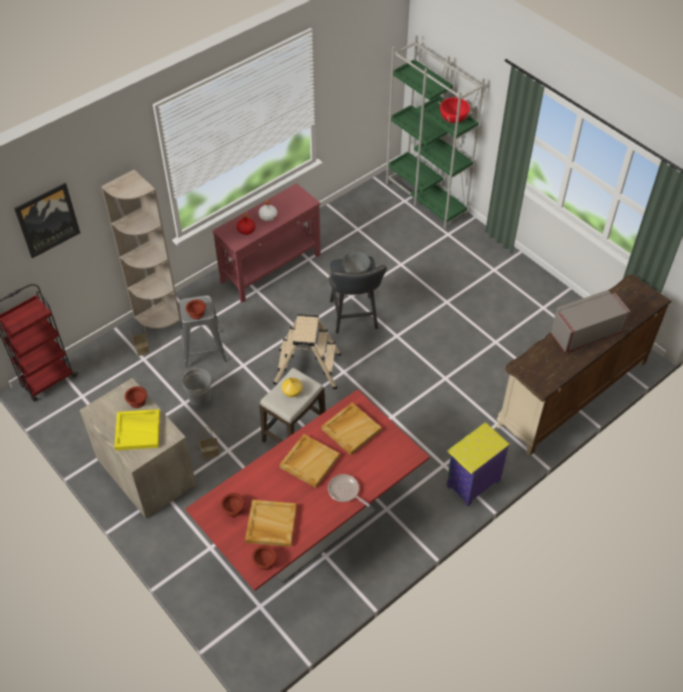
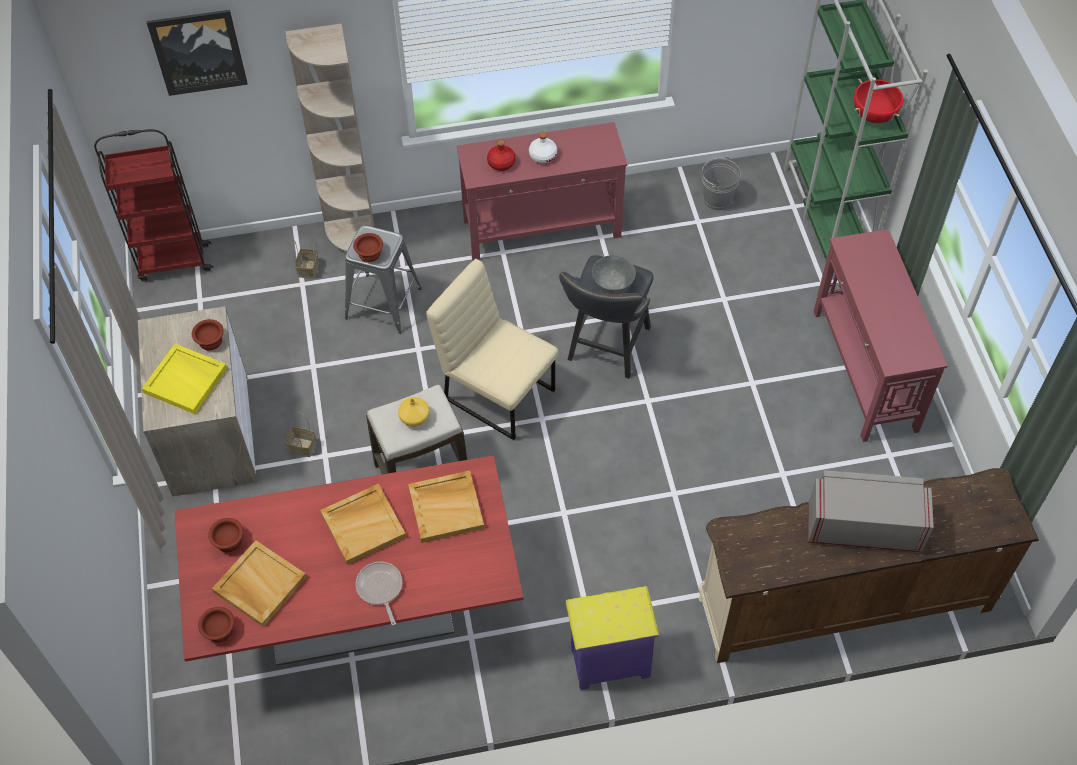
camera: 30 degrees right, 5 degrees up
grey bucket [182,367,211,406] -> grey bucket moved to [702,156,741,210]
beige step ladder [273,314,342,389] -> beige chair [426,259,558,440]
none -> red console table [814,229,947,442]

